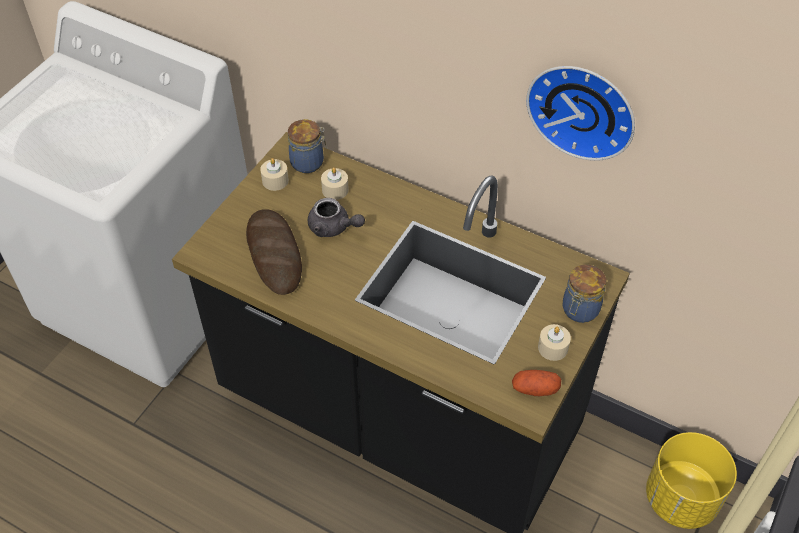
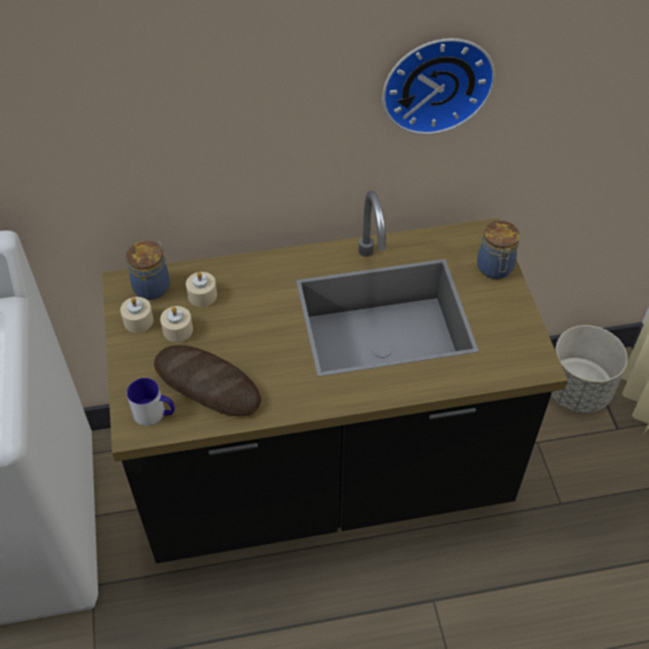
camera: 40 degrees left, 0 degrees up
grey teapot [308,198,365,237] -> none
potato [512,370,561,396] -> none
beige candle [538,324,571,361] -> beige candle moved to [160,306,193,342]
yellow planter [646,432,737,529] -> grey planter [551,325,628,413]
none -> mug [127,378,175,426]

